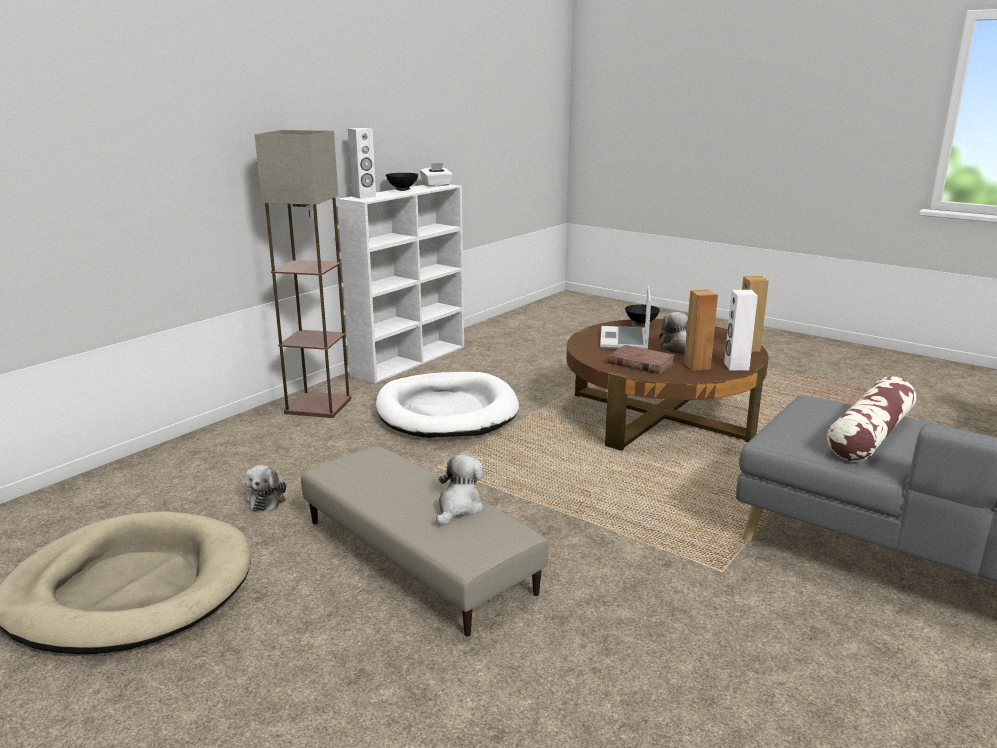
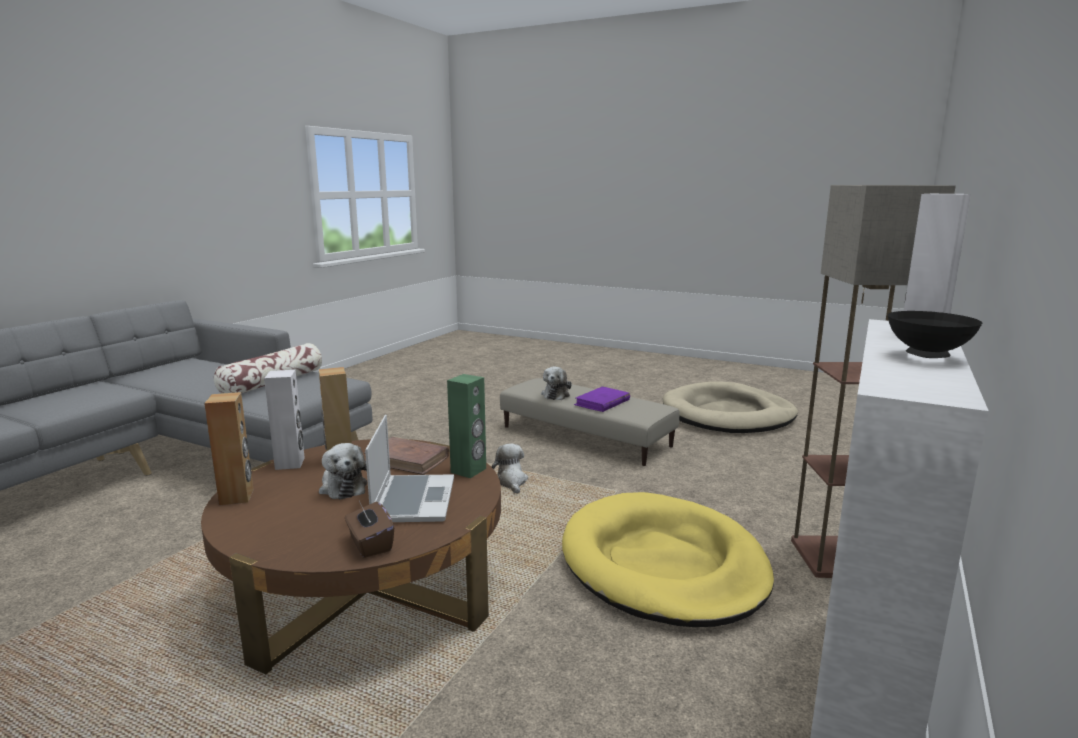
camera: 170 degrees right, 5 degrees down
plush toy [245,465,286,511] -> plush toy moved to [492,444,528,494]
white dog bed [376,372,519,438] -> yellow dog bed [562,492,774,627]
white tissue box [420,163,453,187] -> none
black bowl [625,304,660,326] -> brown tissue box [345,501,394,558]
none -> green speaker [447,374,486,478]
none -> purple book [574,387,630,412]

